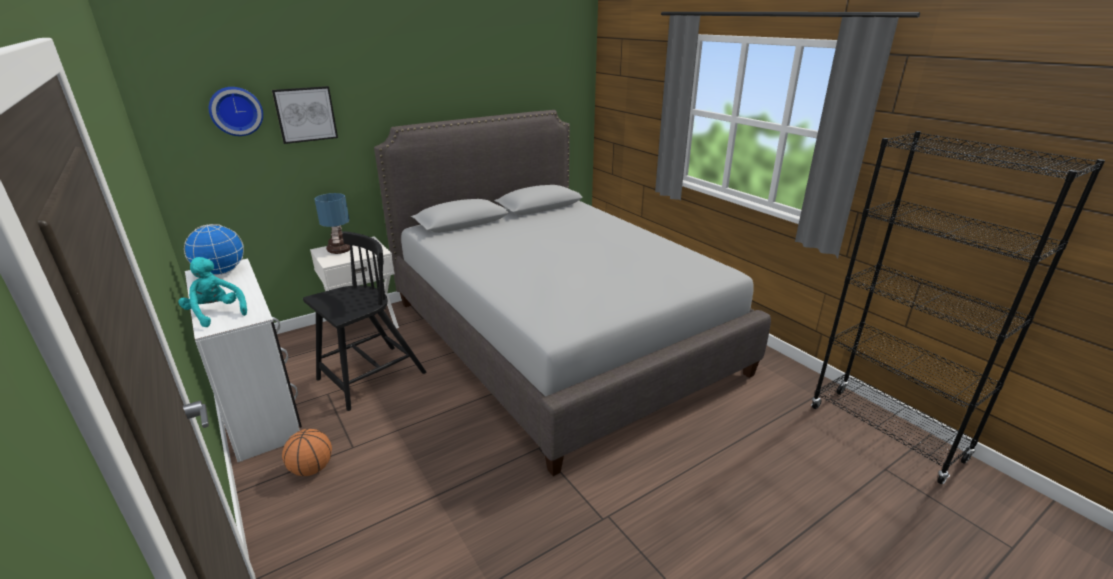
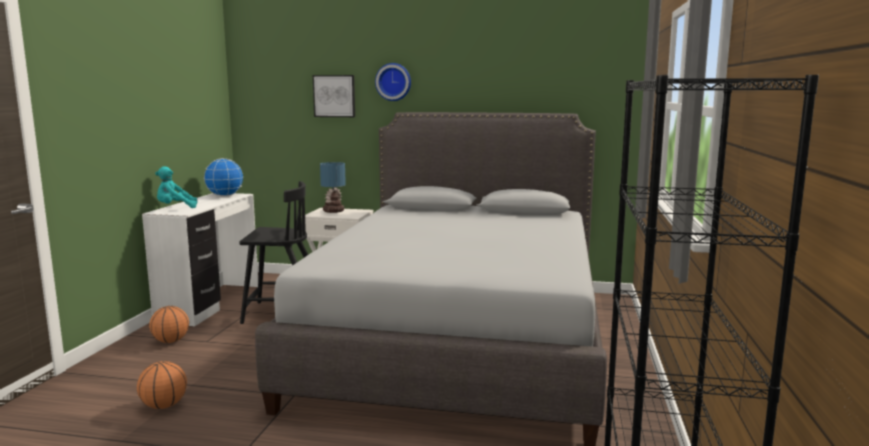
camera: 45 degrees right, 15 degrees down
turquoise plush toy [178,257,247,327] -> turquoise plush toy turned 105 degrees counterclockwise [155,166,197,208]
wall clock [209,87,263,136] -> wall clock moved to [375,63,411,101]
none -> basketball [137,361,187,409]

